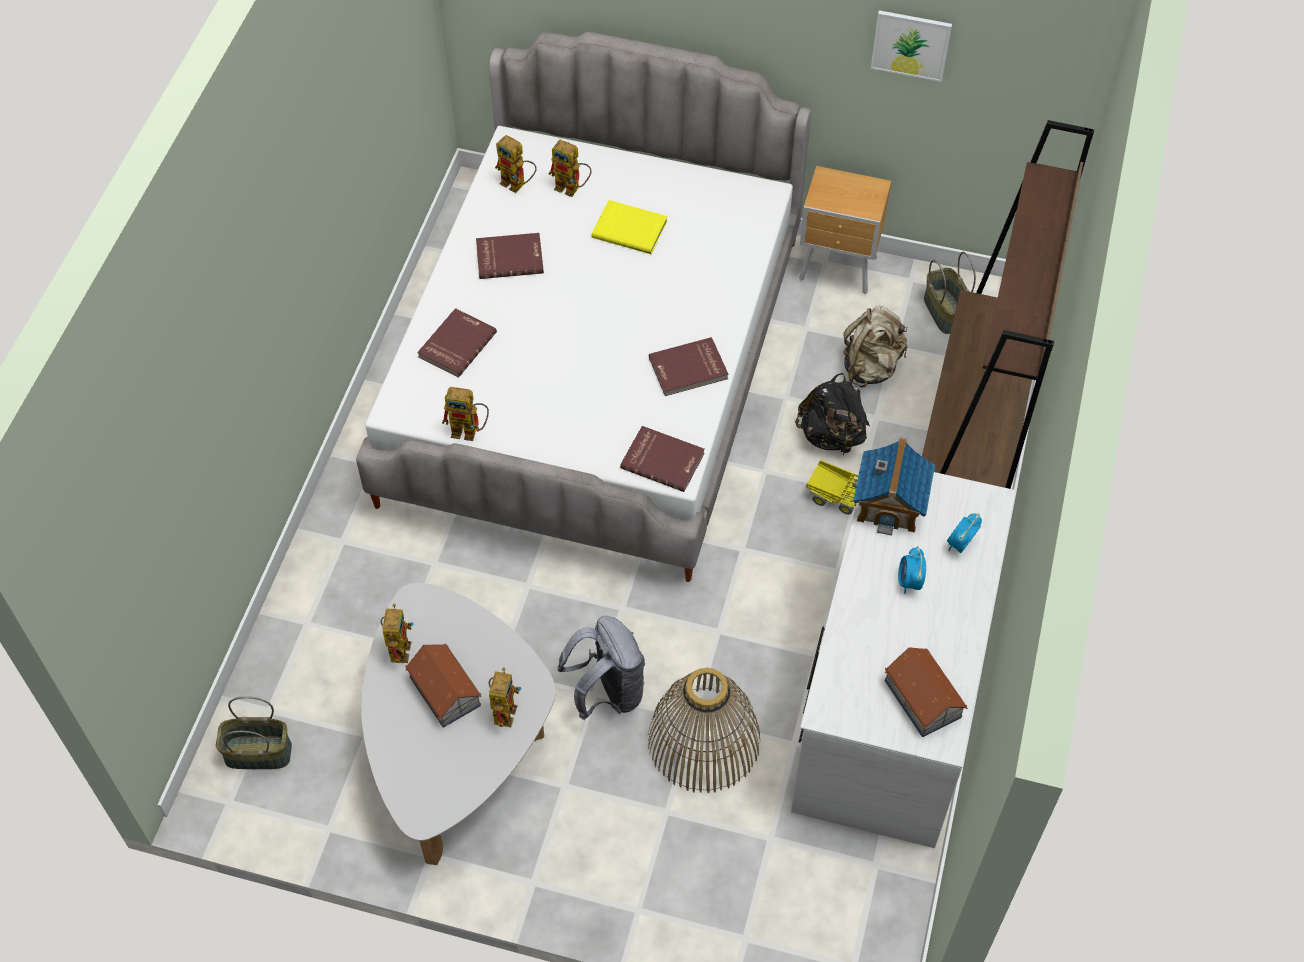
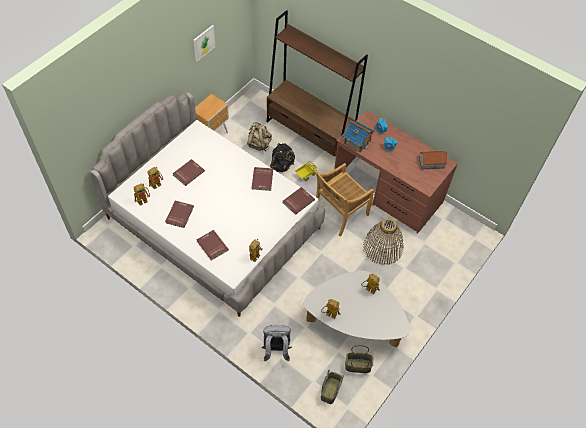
camera: 70 degrees left, 0 degrees up
toy house [405,644,481,728] -> none
grey backpack [557,615,645,720] -> grey backpack moved to [261,325,292,362]
yellow book [592,200,668,254] -> red book [172,159,205,186]
white desk [791,472,1016,848] -> brown desk [334,110,458,234]
basket [924,252,976,334] -> basket moved to [345,345,373,373]
none -> beige chair [315,163,374,236]

